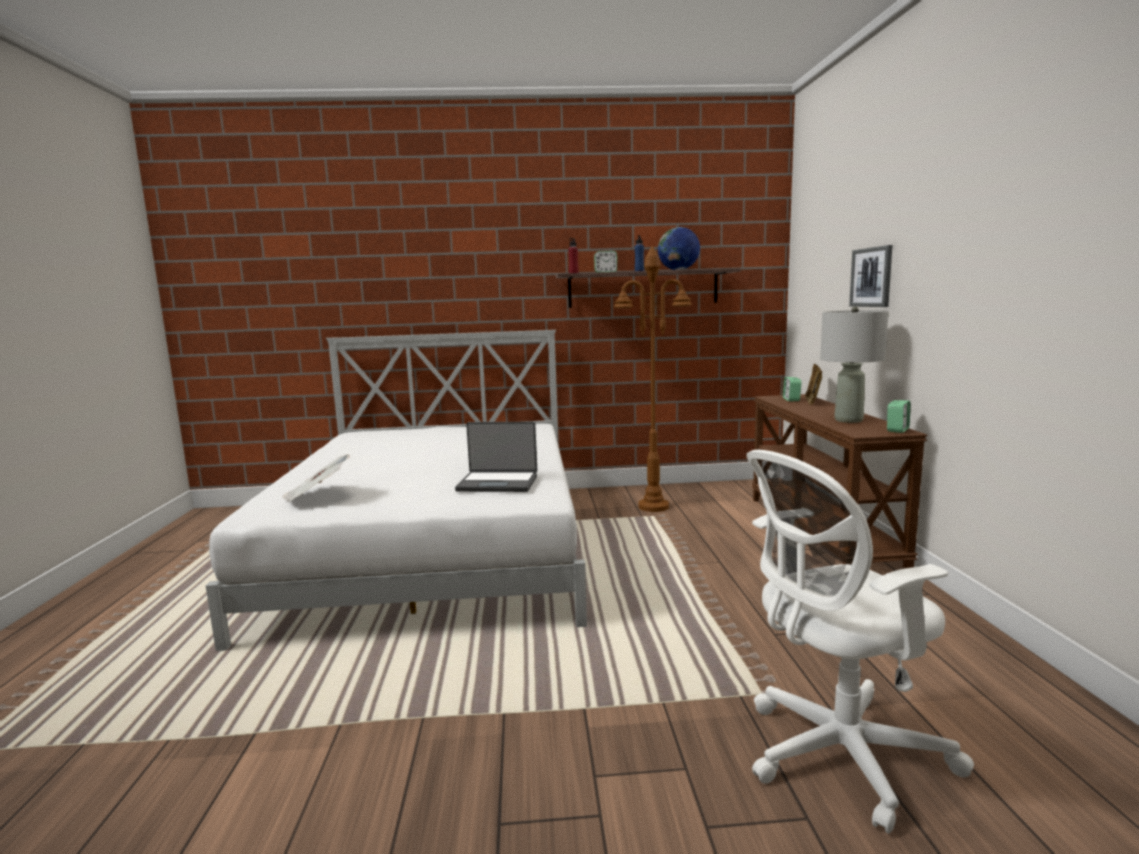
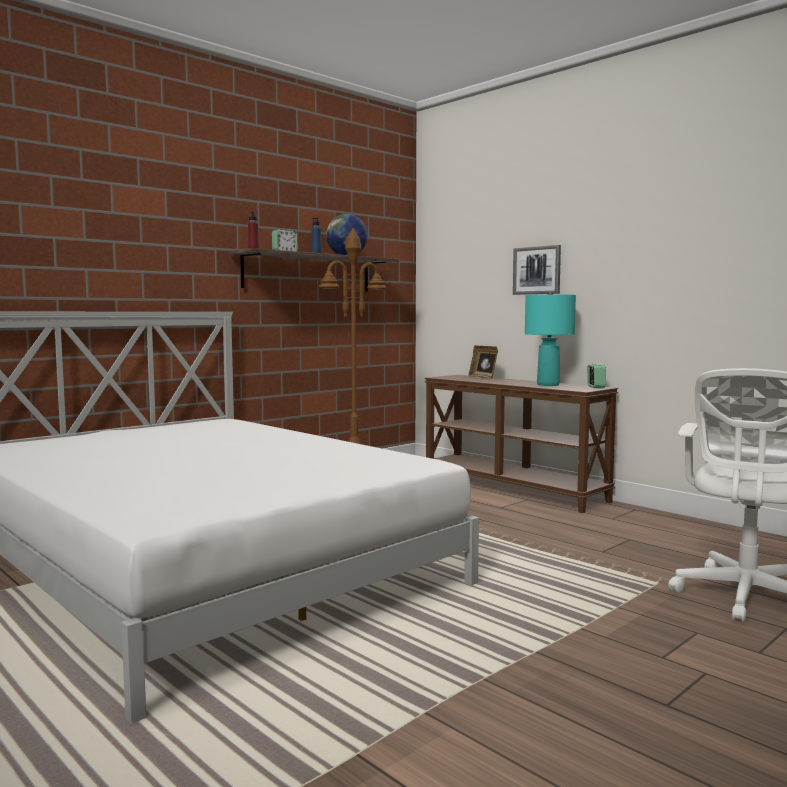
camera: 40 degrees left, 5 degrees down
newspaper [282,454,350,502] -> none
laptop [455,422,537,492] -> none
alarm clock [783,377,801,401] -> none
grey table lamp [820,307,889,423] -> turquoise table lamp [525,291,576,386]

